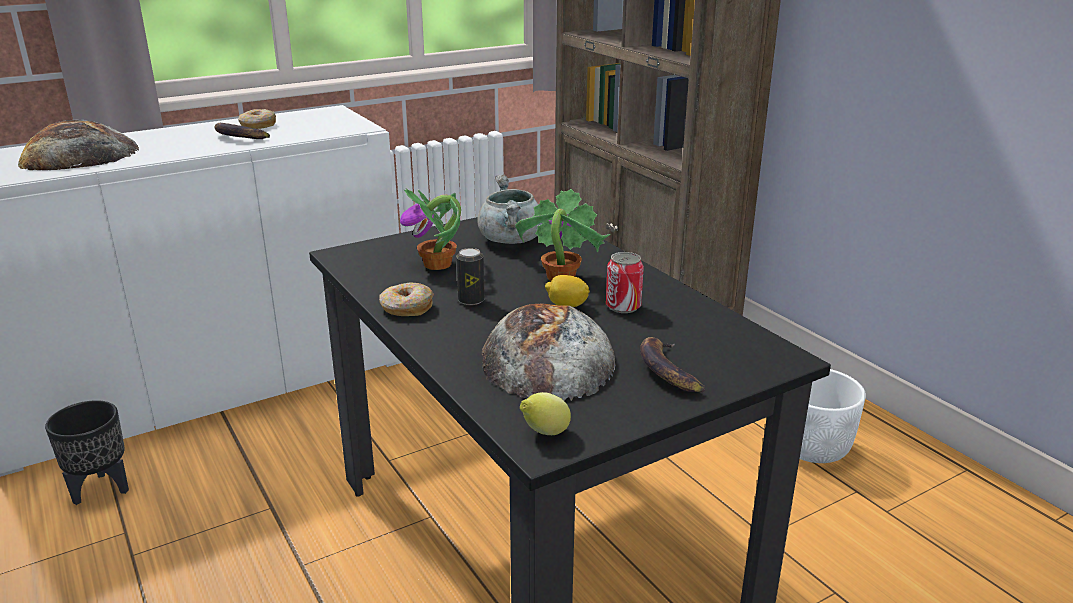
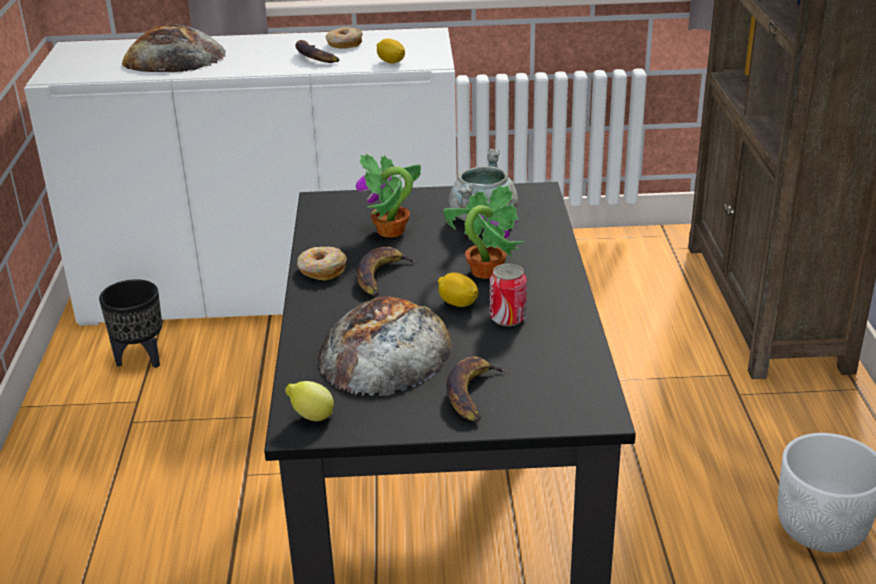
camera: 30 degrees right, 5 degrees up
can [456,248,485,305] -> banana [357,247,419,297]
none -> lemon [377,38,405,64]

